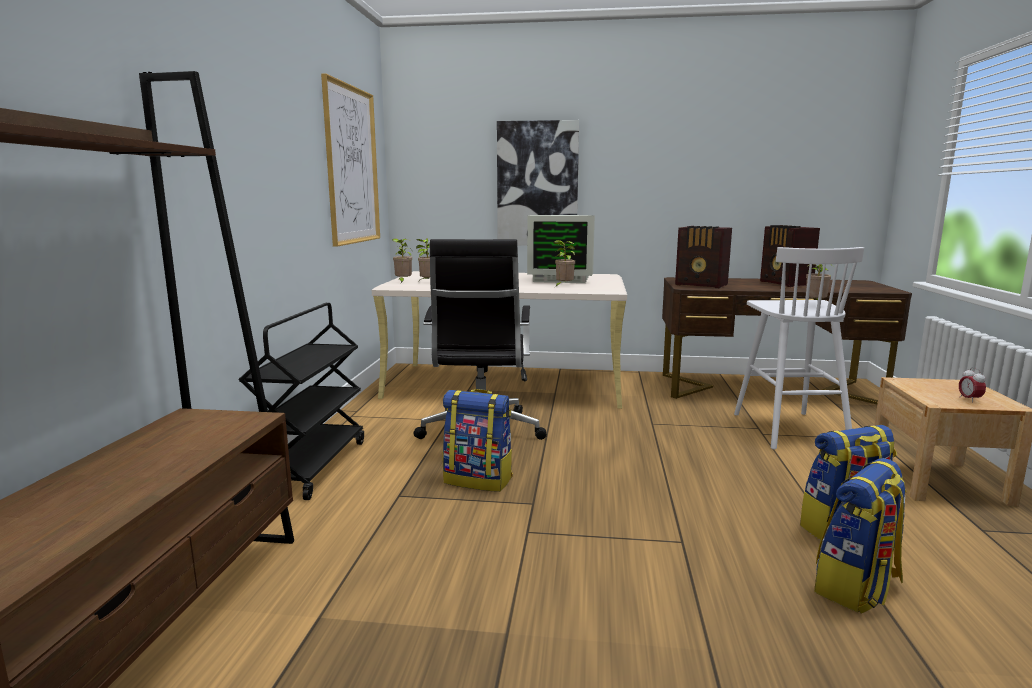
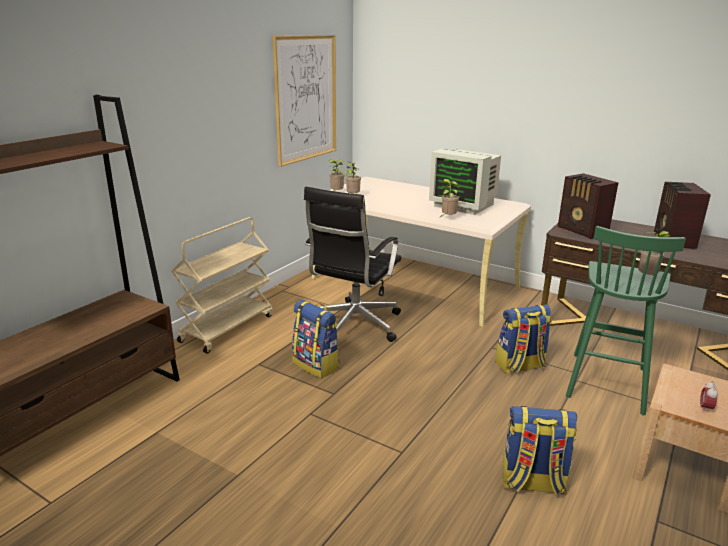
camera: 25 degrees right, 10 degrees up
black cart [238,303,364,500] -> beige cart [171,217,273,354]
picture [497,120,579,246] -> none
white stool [734,247,864,449] -> green stool [566,226,686,415]
backpack [814,458,907,613] -> backpack moved to [496,305,552,374]

